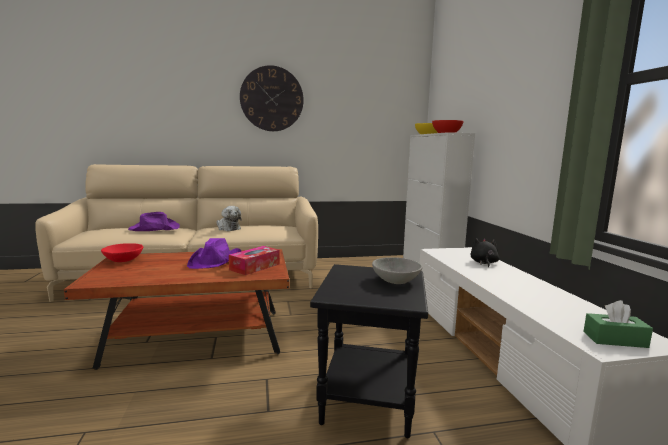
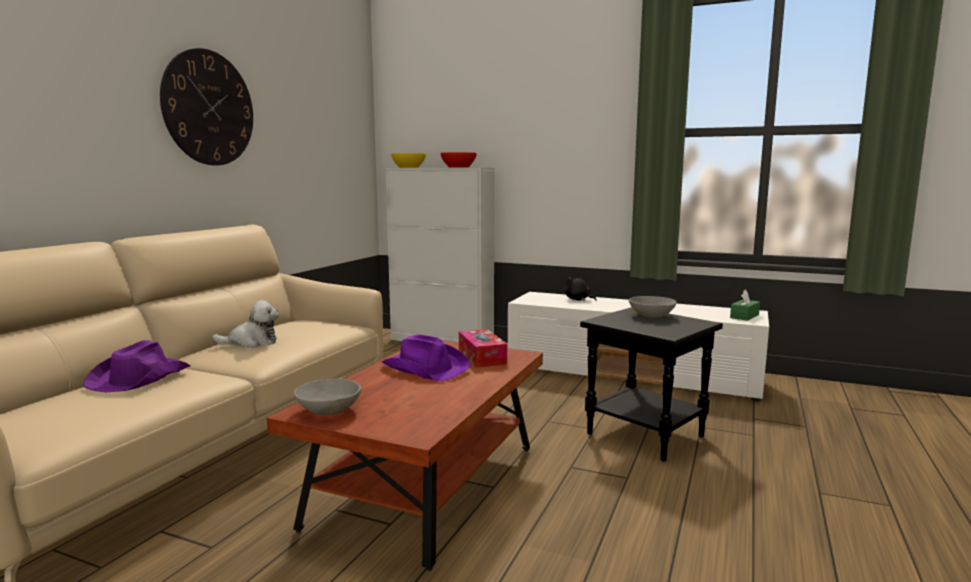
camera: 55 degrees left, 0 degrees up
red bowl [101,243,143,262] -> grey bowl [294,379,361,416]

